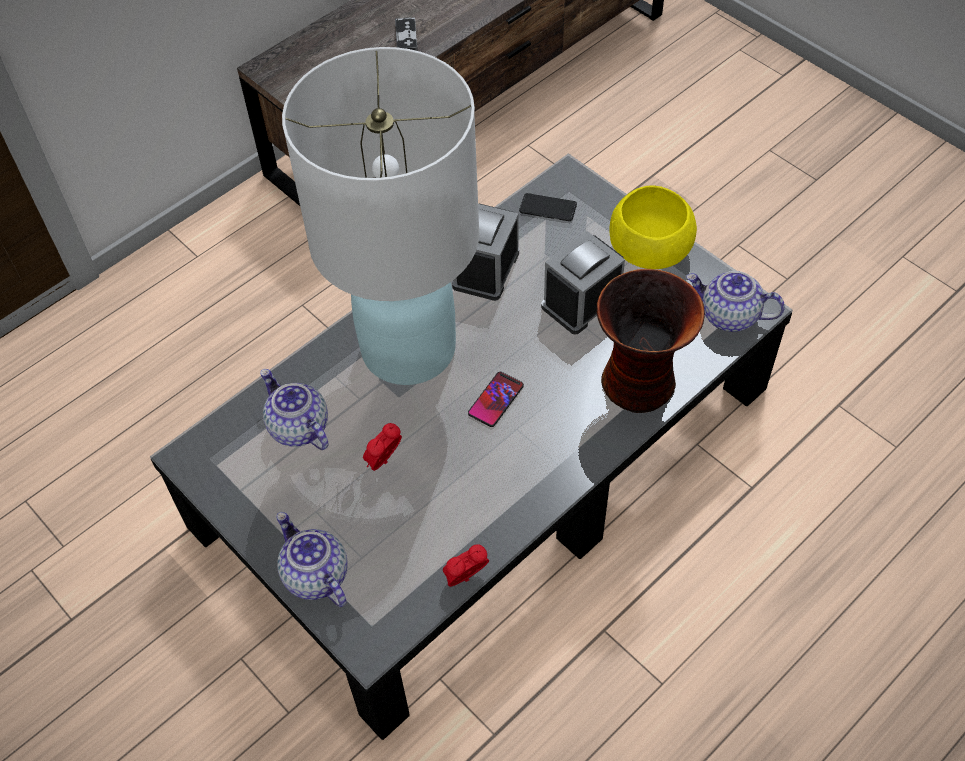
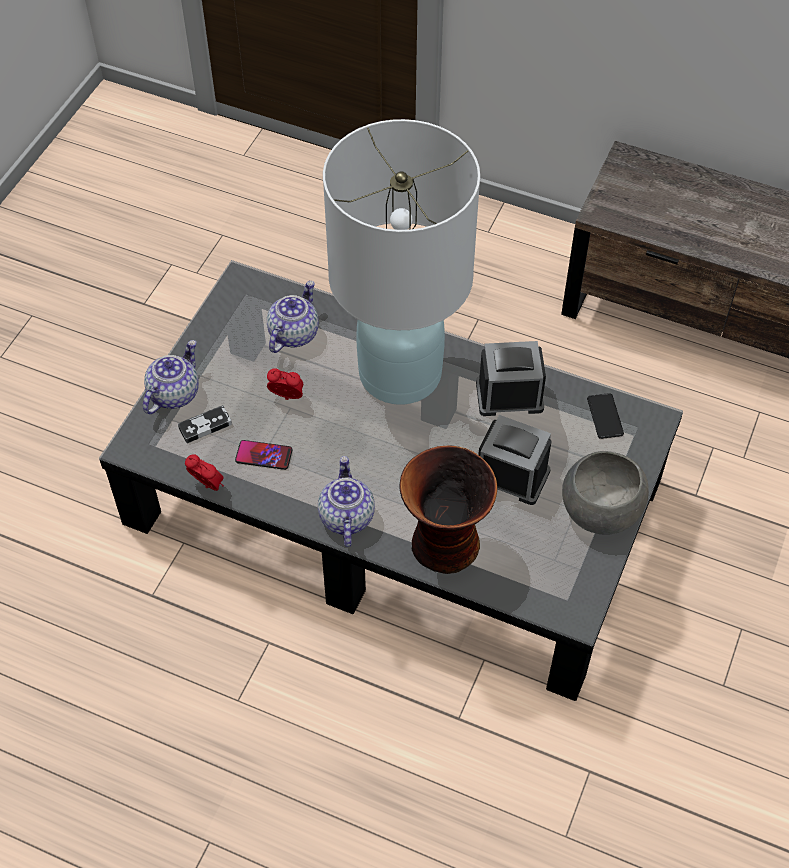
camera: 65 degrees right, 0 degrees up
game controller [395,17,418,51] -> game controller moved to [178,405,232,443]
phone [468,372,524,427] -> phone moved to [235,440,293,470]
yellow bowl [609,185,697,269] -> grey bowl [562,451,649,535]
teapot [686,271,785,332] -> teapot moved to [318,456,375,547]

